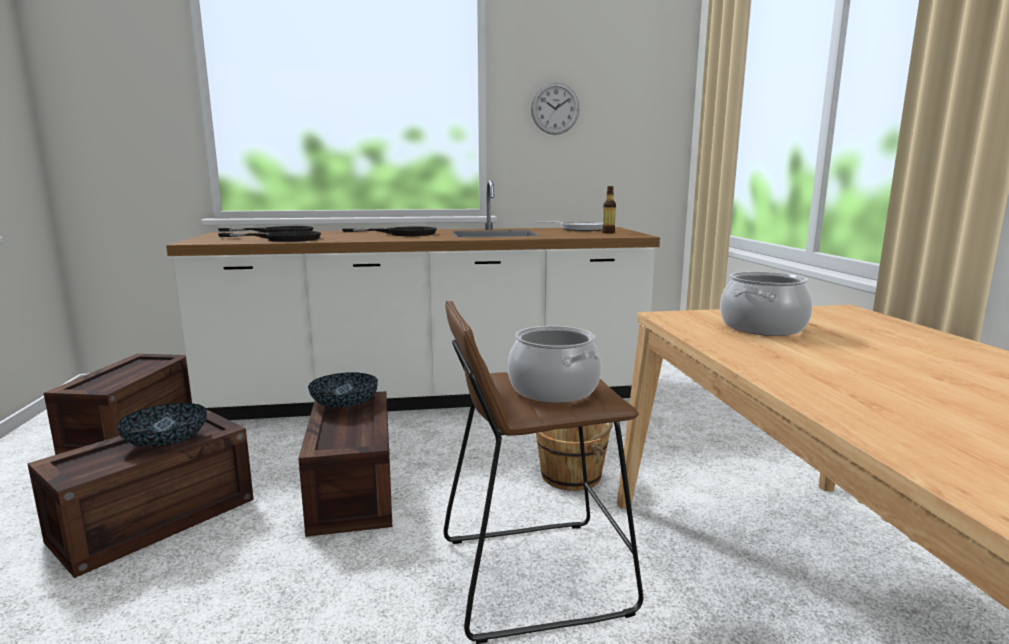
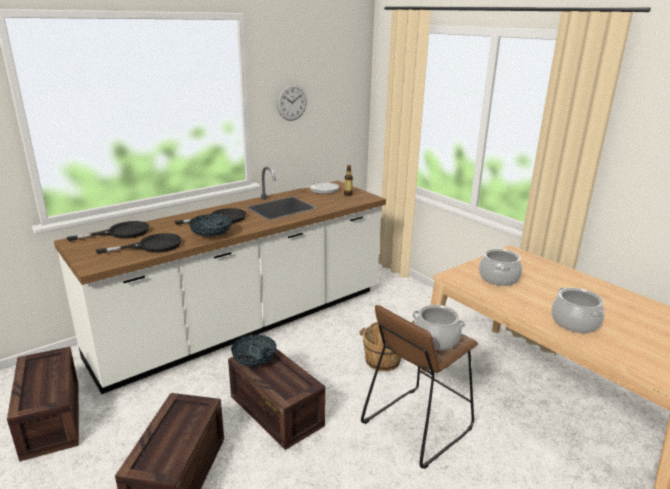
camera: 30 degrees left, 10 degrees up
bowl [117,403,207,447] -> bowl moved to [189,214,232,236]
none -> cooking pot [551,287,605,333]

